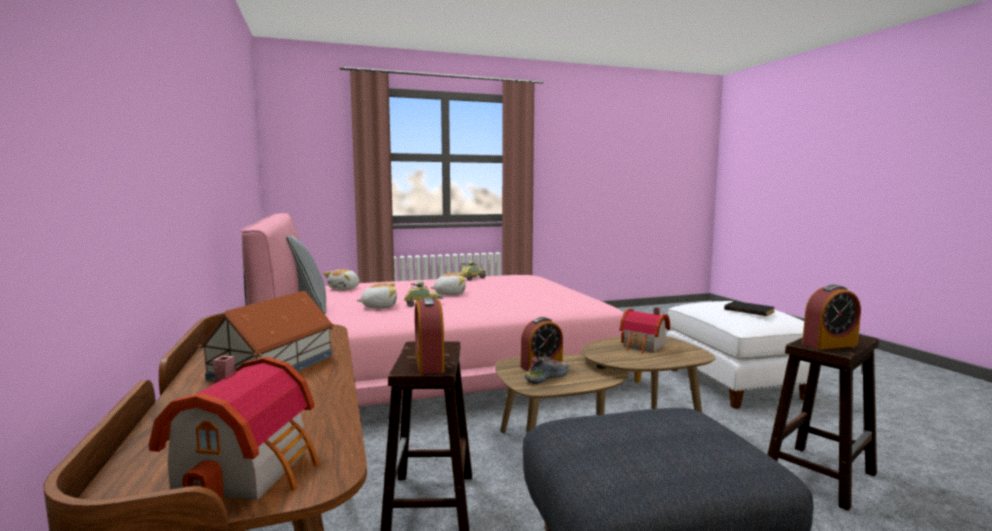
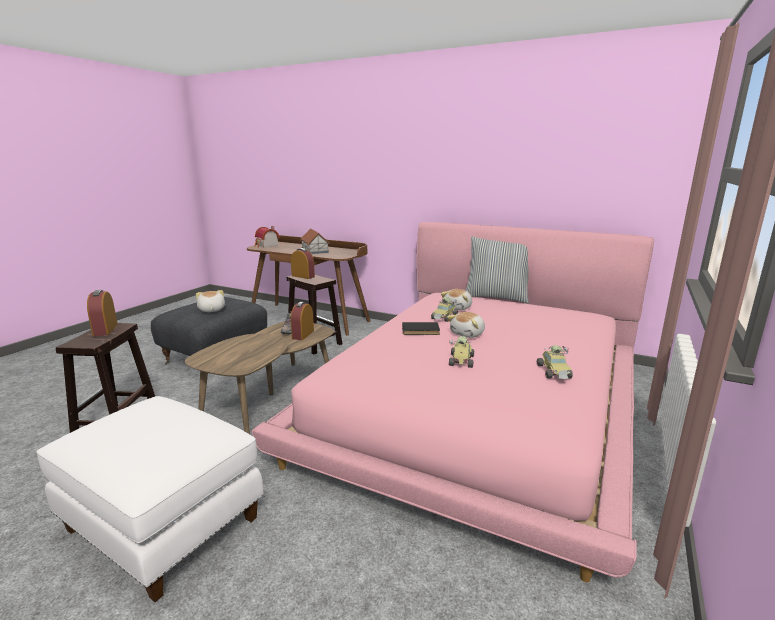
camera: 135 degrees right, 10 degrees up
plush toy [324,269,360,290] -> plush toy moved to [196,290,225,312]
toy house [619,307,670,354] -> none
black book [724,301,775,316] -> black book moved to [402,322,440,335]
alarm clock [802,285,861,350] -> alarm clock turned 45 degrees counterclockwise [87,290,118,336]
none -> toy car [449,336,474,368]

